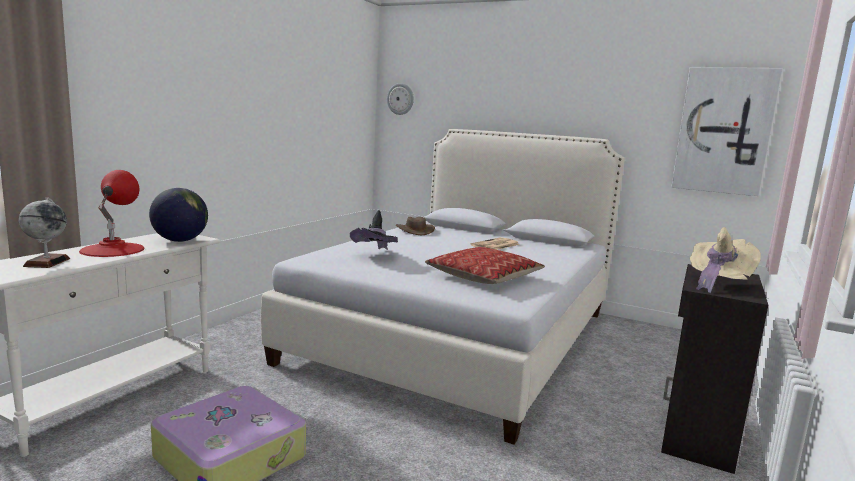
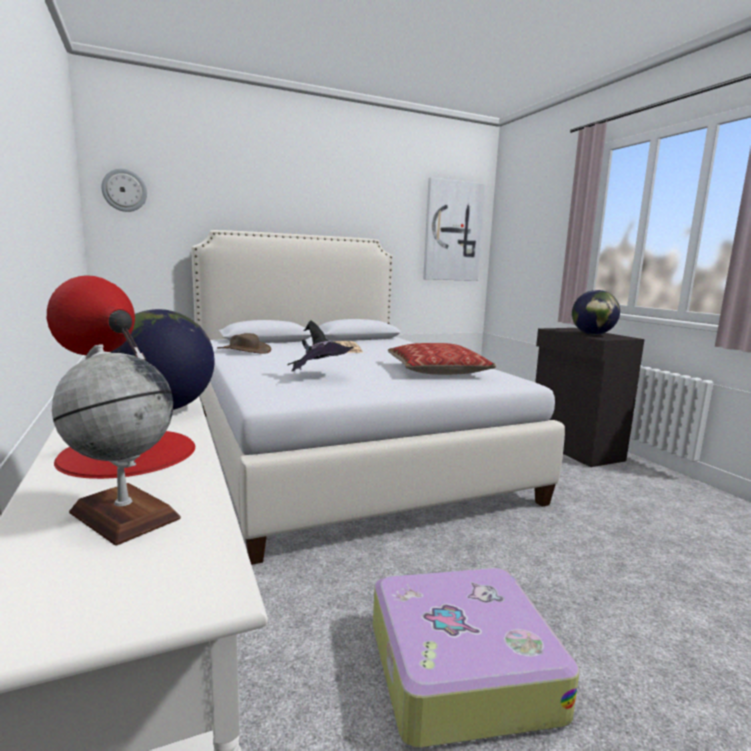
camera: 50 degrees left, 0 degrees up
beige hat [690,227,761,293] -> globe [572,290,620,335]

